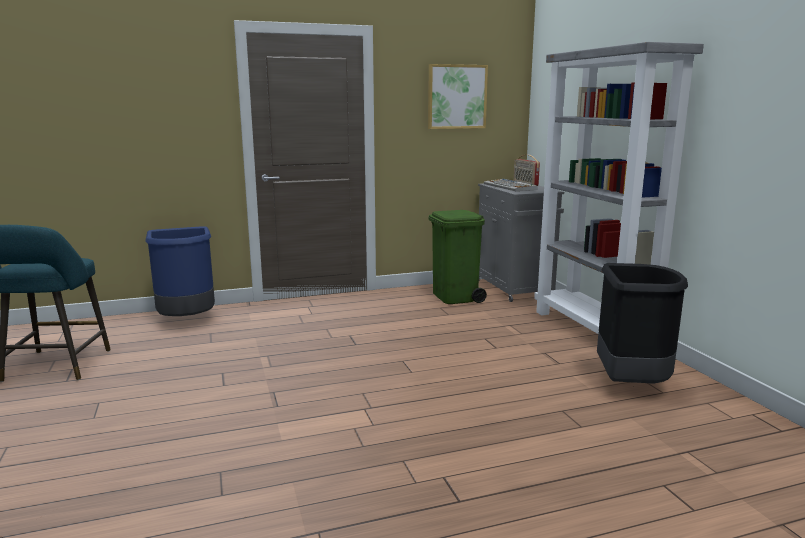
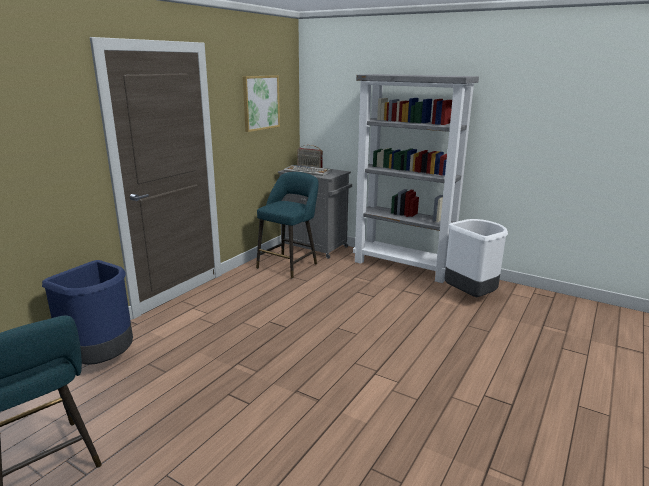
camera: 40 degrees left, 5 degrees up
green trash can [428,210,487,304] -> turquoise stool [256,172,319,279]
black trash can [597,263,688,384] -> white trash can [444,219,508,297]

